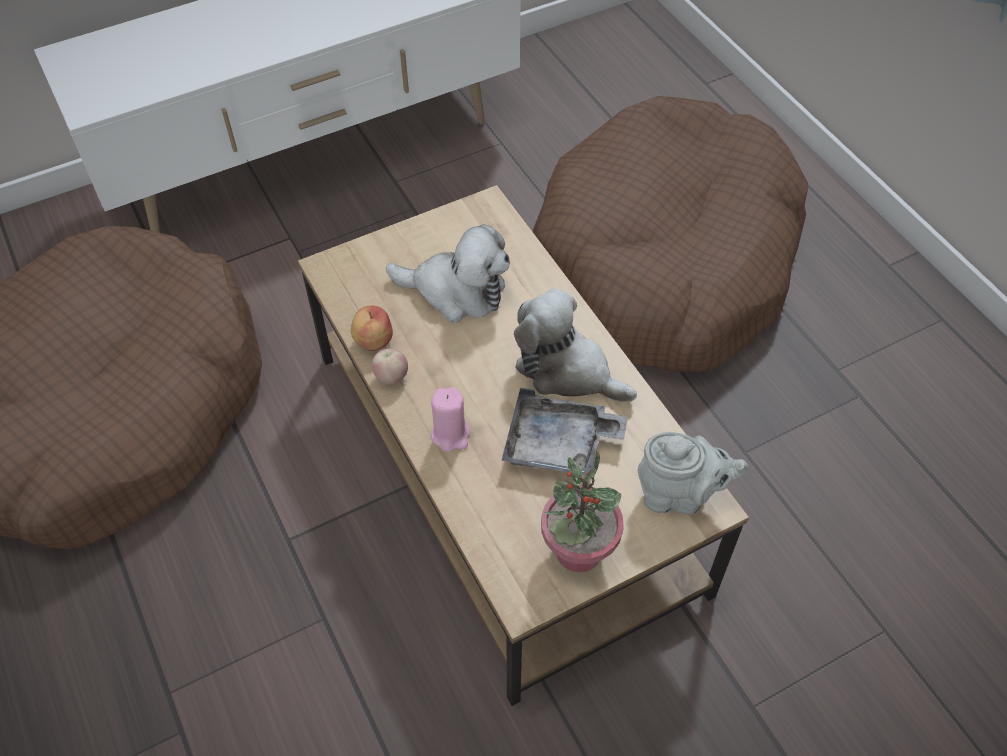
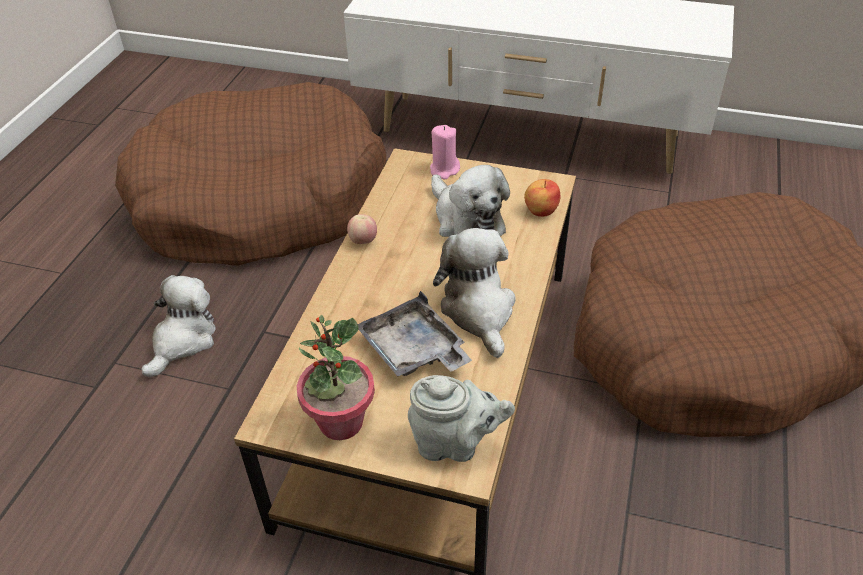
camera: 45 degrees right, 10 degrees down
apple [351,306,393,351] -> apple moved to [524,179,560,217]
pink candle [431,387,470,452] -> pink candle moved to [430,125,460,180]
grey teapot [638,432,749,514] -> grey teapot turned 45 degrees counterclockwise [408,375,515,462]
none -> plush toy [141,275,216,377]

